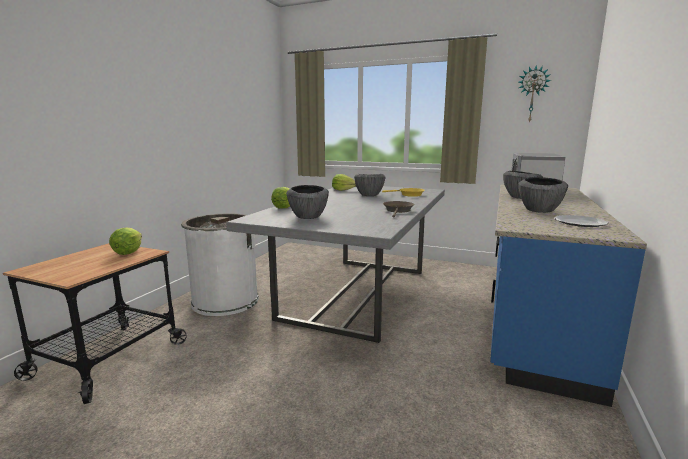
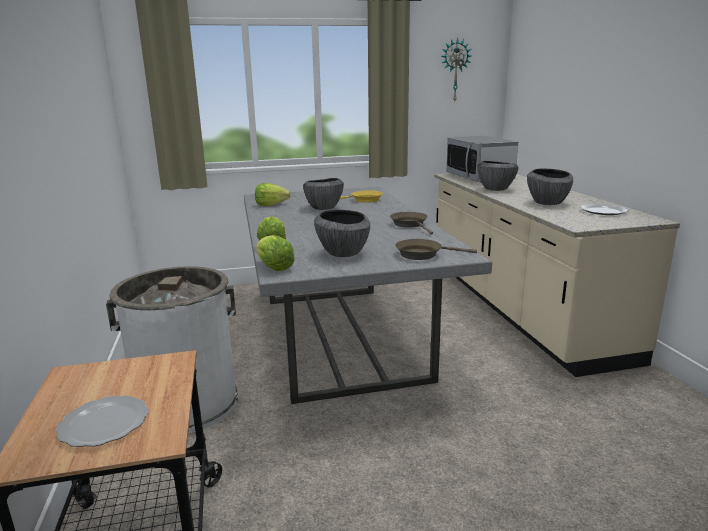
camera: 35 degrees left, 5 degrees up
lettuce [109,227,142,255] -> lettuce moved to [256,235,295,271]
blue counter [490,185,647,407] -> beige counter [434,173,680,377]
none -> plate [56,395,149,447]
none -> brown frying pan [395,239,477,260]

